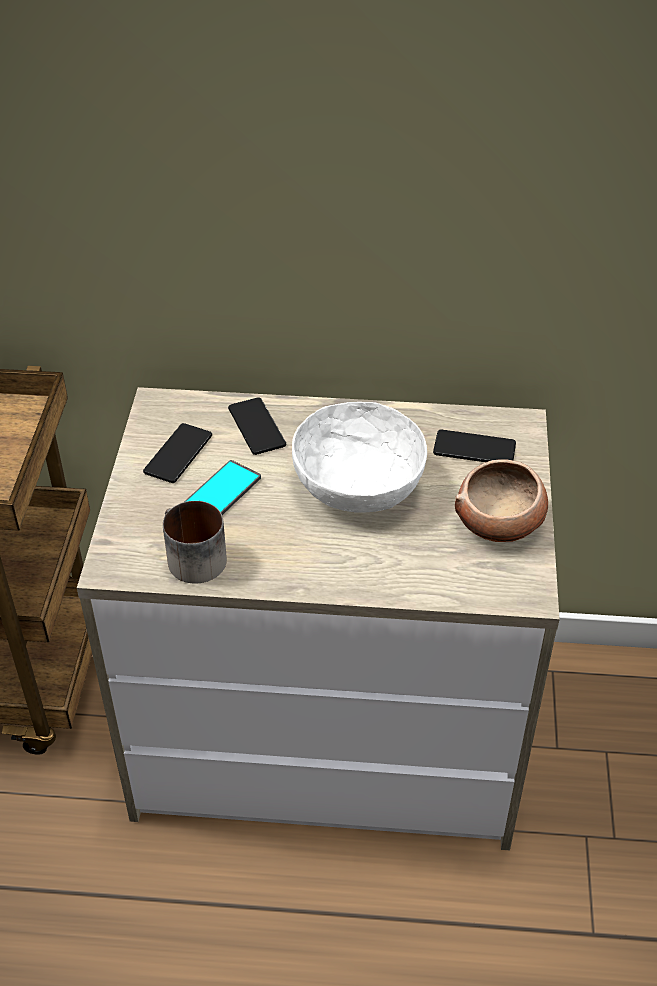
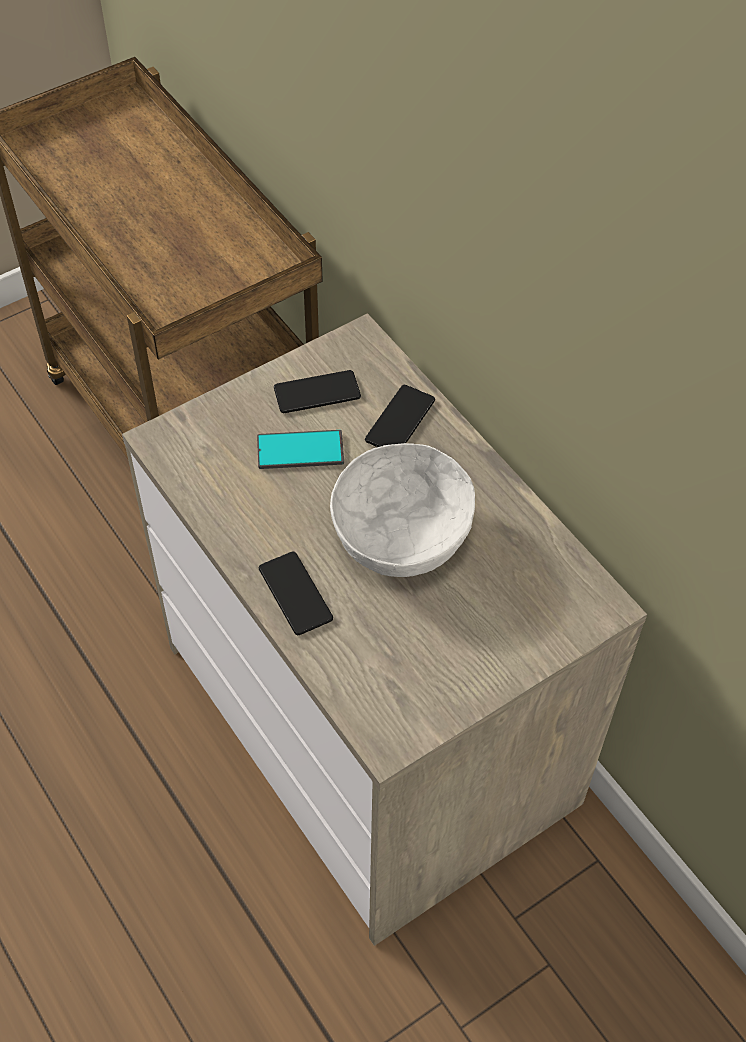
camera: 50 degrees right, 10 degrees up
mug [163,501,227,584] -> none
phone [433,429,516,462] -> phone moved to [259,551,333,635]
bowl [455,459,548,542] -> none

